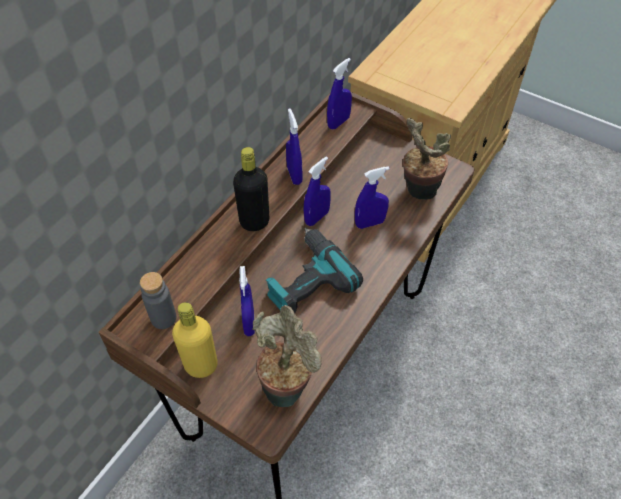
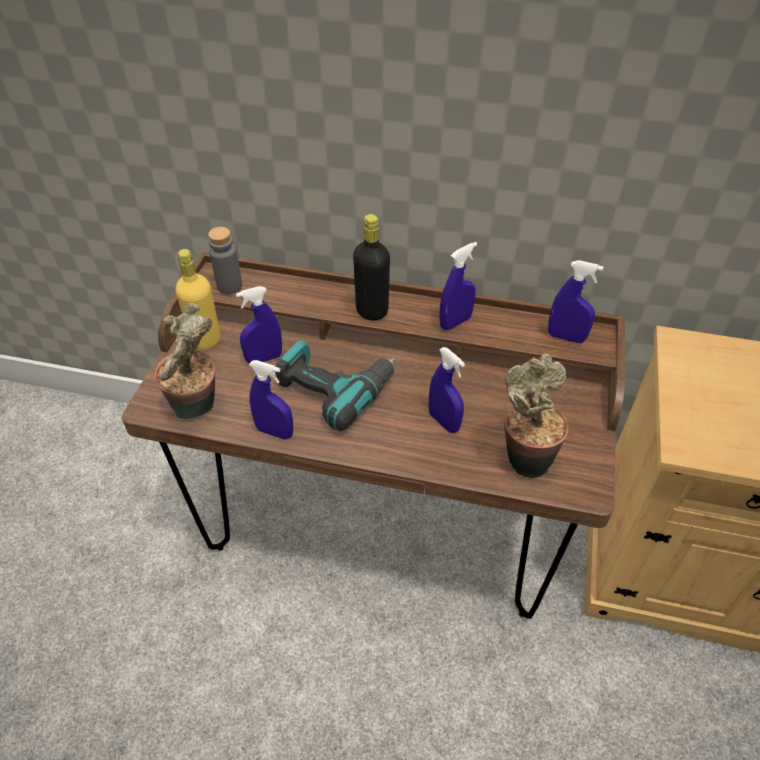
camera: 70 degrees right, 5 degrees down
blue spray bottle [304,156,331,226] -> blue spray bottle moved to [249,360,293,440]

